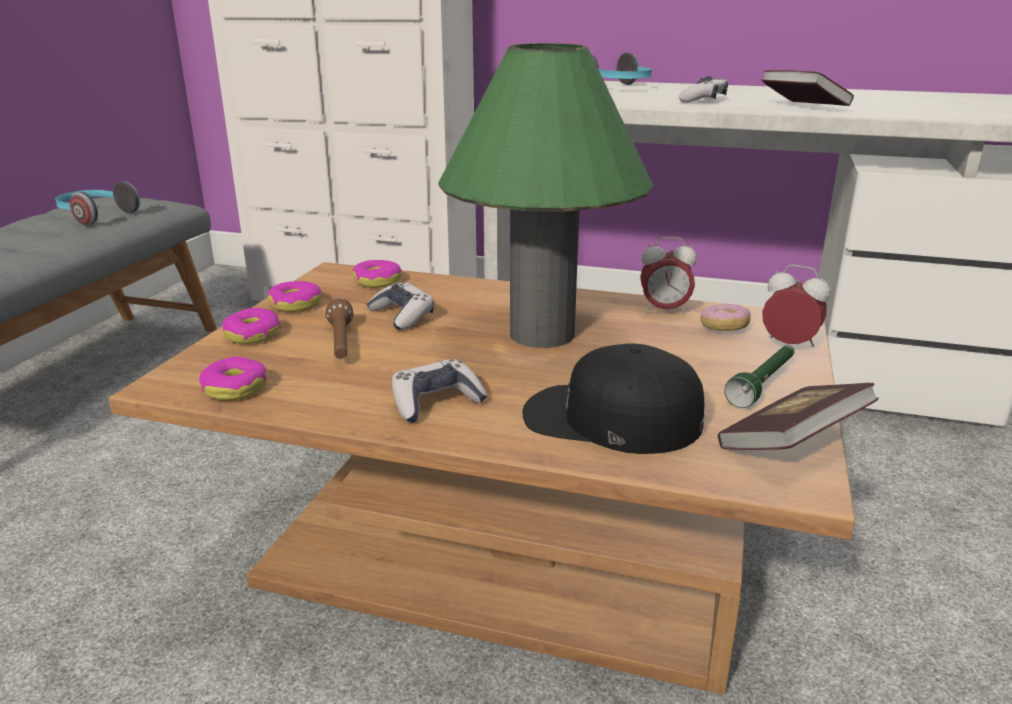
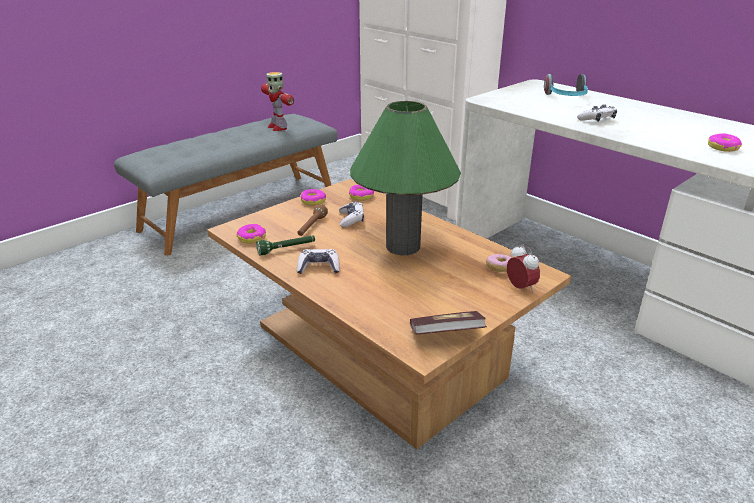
camera: 30 degrees right, 5 degrees up
headphones [55,181,140,226] -> toy robot [261,72,294,131]
donut [222,308,281,344] -> donut moved to [708,133,742,152]
black cap [523,344,704,454] -> none
alarm clock [640,237,697,314] -> none
green flashlight [724,345,794,408] -> green flashlight moved to [256,236,315,256]
book [761,70,854,106] -> none

